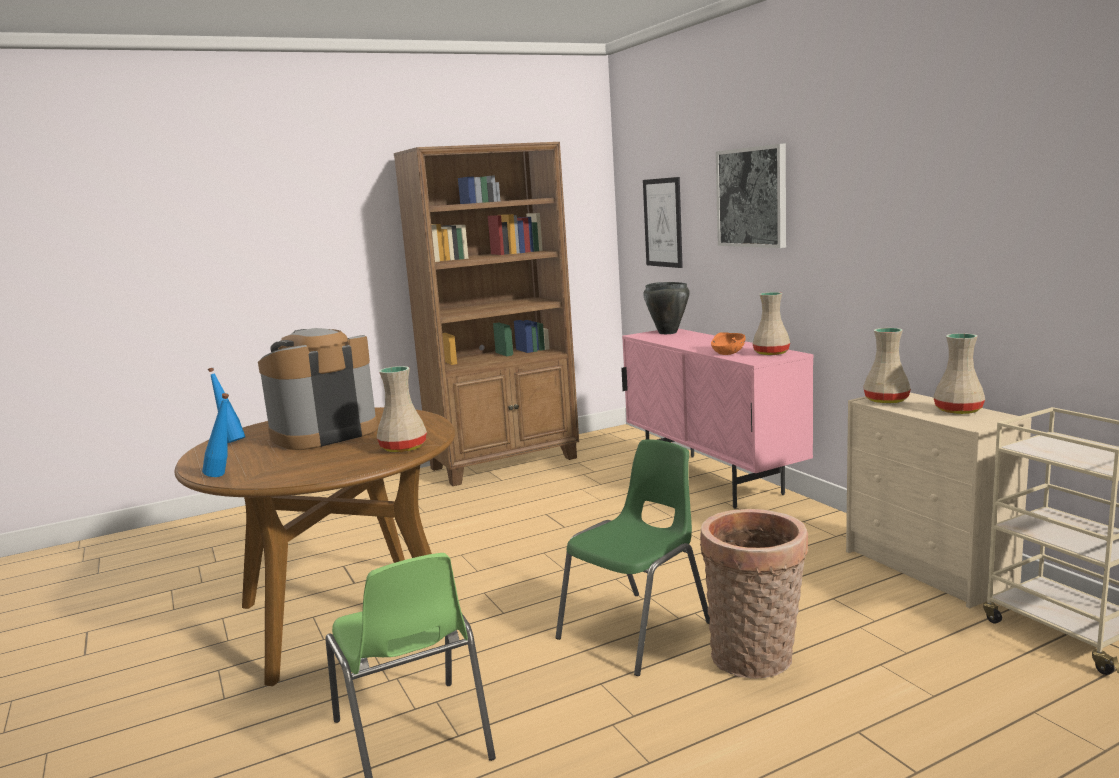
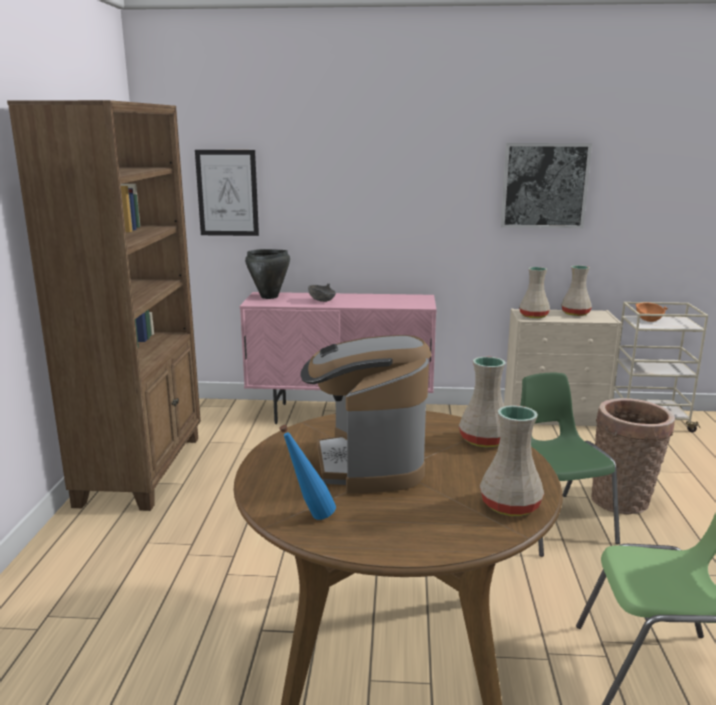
camera: 60 degrees left, 5 degrees up
blue bottle [202,393,229,477] -> none
orange bowl [711,332,746,355] -> orange bowl moved to [636,302,668,322]
picture [716,143,786,248] -> picture moved to [500,143,592,228]
beige vase [752,292,790,355] -> beige vase moved to [480,405,544,516]
none -> grey bowl [308,283,336,302]

